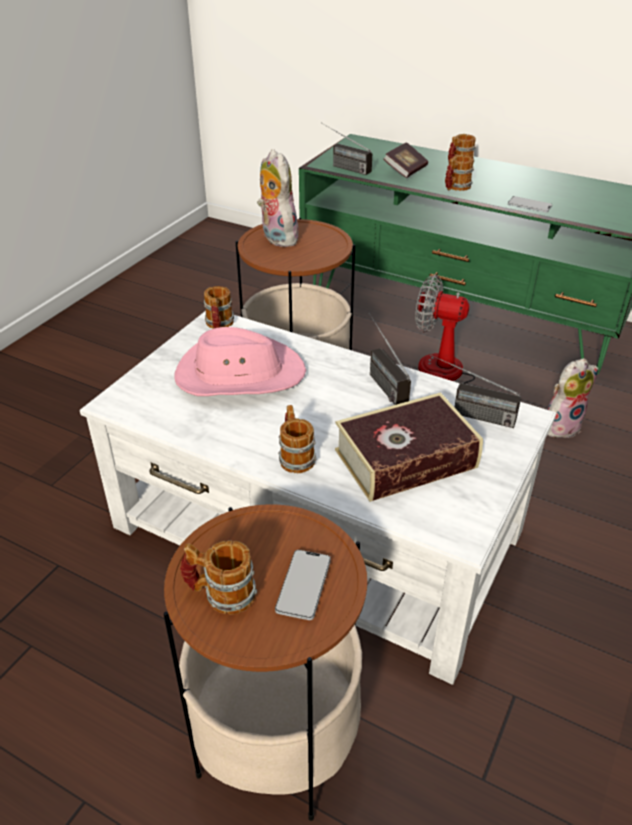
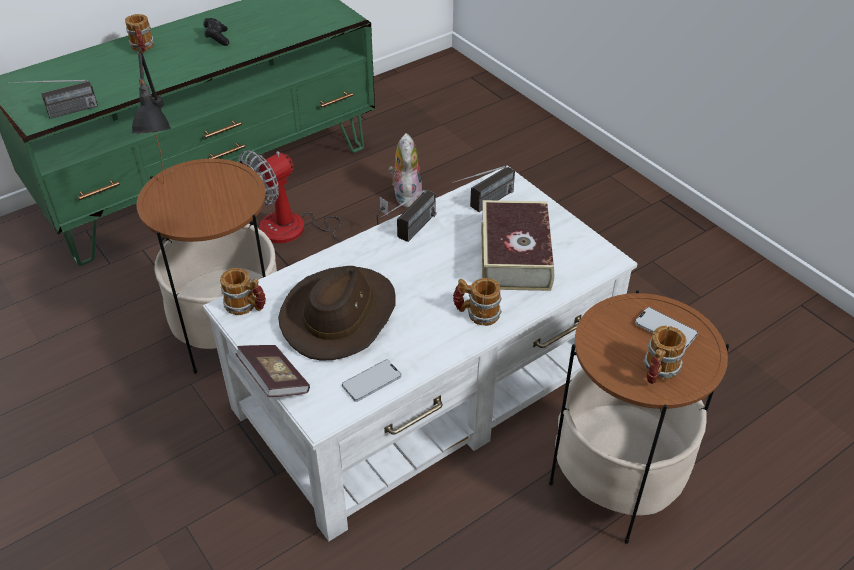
camera: 65 degrees left, 5 degrees up
pink hat [175,327,306,396] -> brown hat [278,266,396,360]
plush toy [257,149,301,247] -> black table lamp [131,47,171,184]
radio [369,313,411,405] -> radio turned 60 degrees counterclockwise [381,190,436,242]
book [383,142,428,178] -> book moved to [235,345,310,397]
mug [445,155,474,191] -> none
phone [508,196,552,213] -> phone moved to [342,359,402,402]
none -> black game controller [204,18,229,46]

